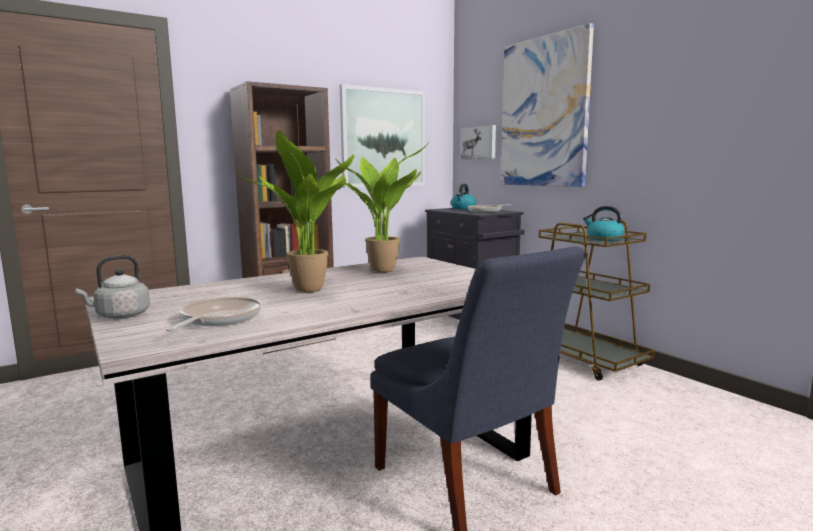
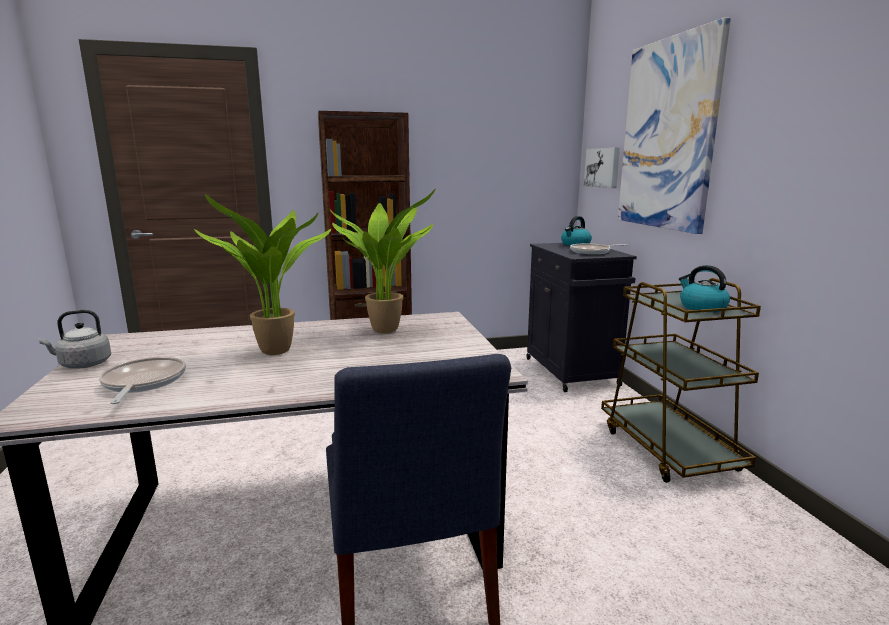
camera: 20 degrees right, 5 degrees up
frying pan [166,297,262,331] -> frying pan turned 45 degrees counterclockwise [99,357,186,404]
picture [339,84,425,188] -> none

